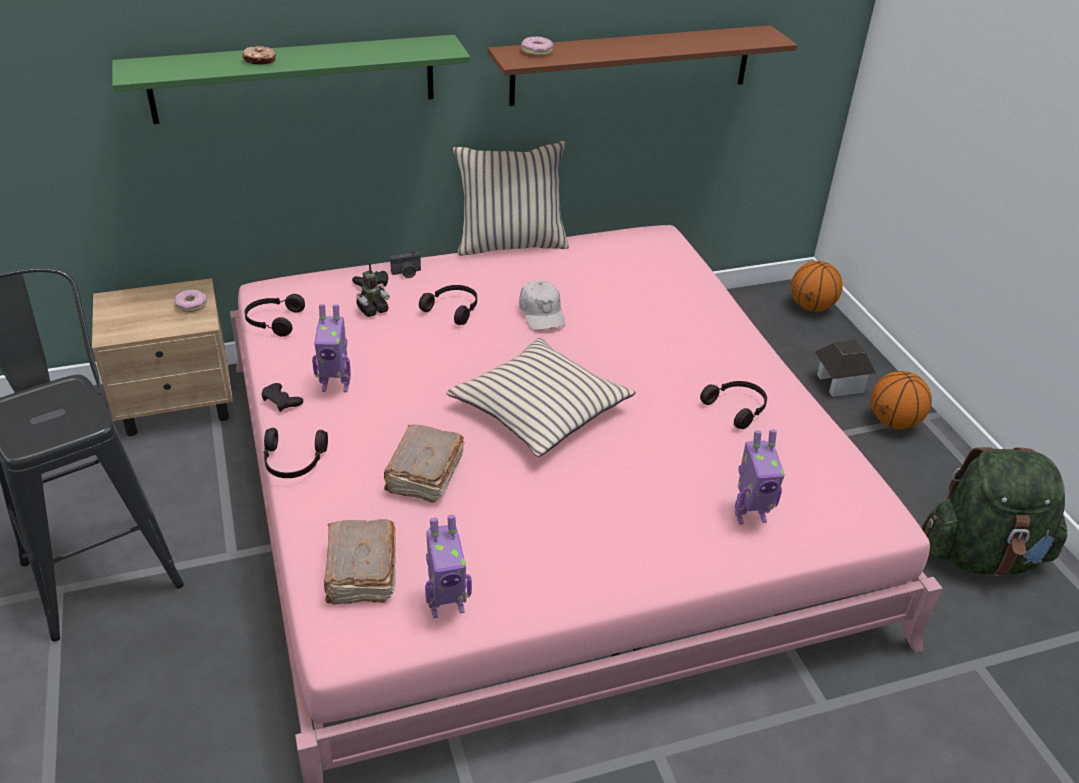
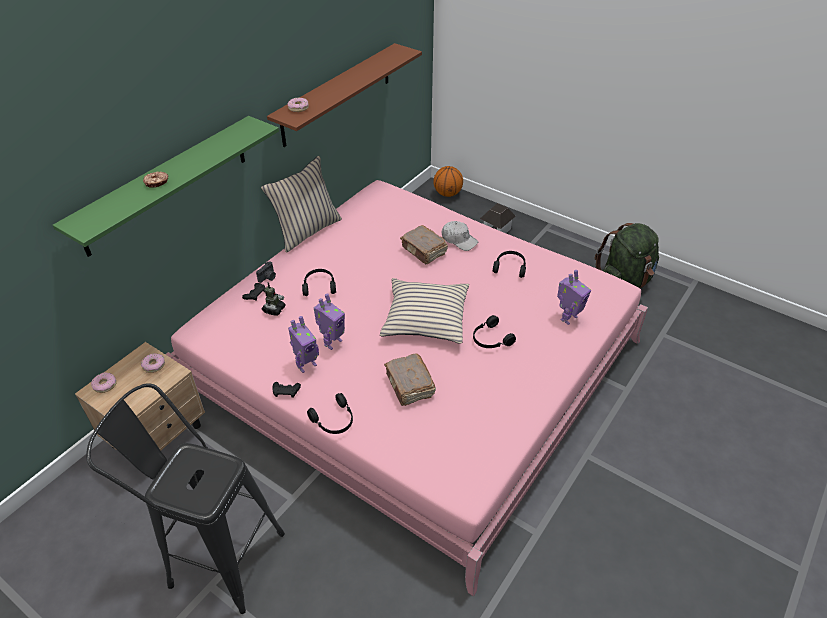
camera: 35 degrees left, 5 degrees up
black headphones [244,294,305,337] -> black headphones moved to [473,315,516,348]
brown book [324,519,396,605] -> brown book moved to [400,225,448,264]
toy robot [425,515,472,618] -> toy robot moved to [314,293,345,350]
white cap [519,280,565,331] -> white cap moved to [442,221,478,251]
basketball [871,371,932,429] -> none
none -> donut [91,372,117,393]

